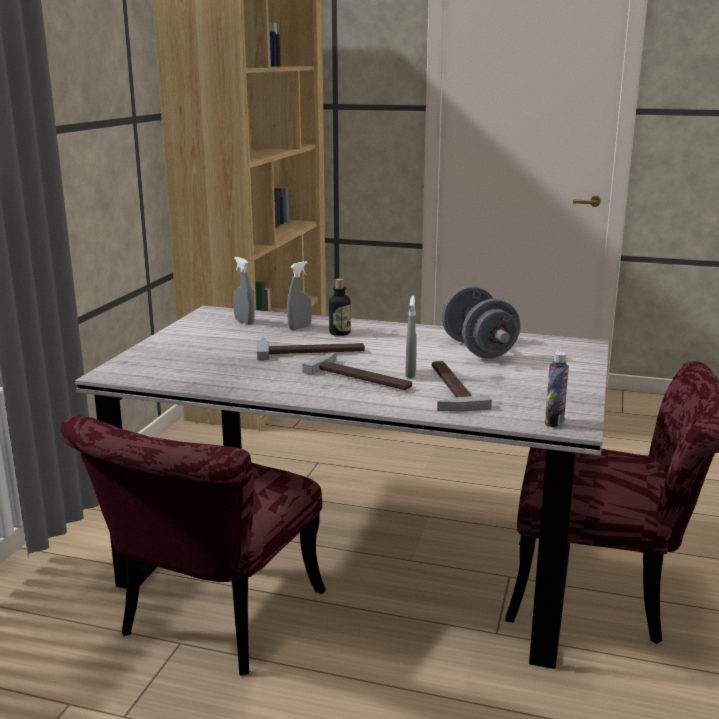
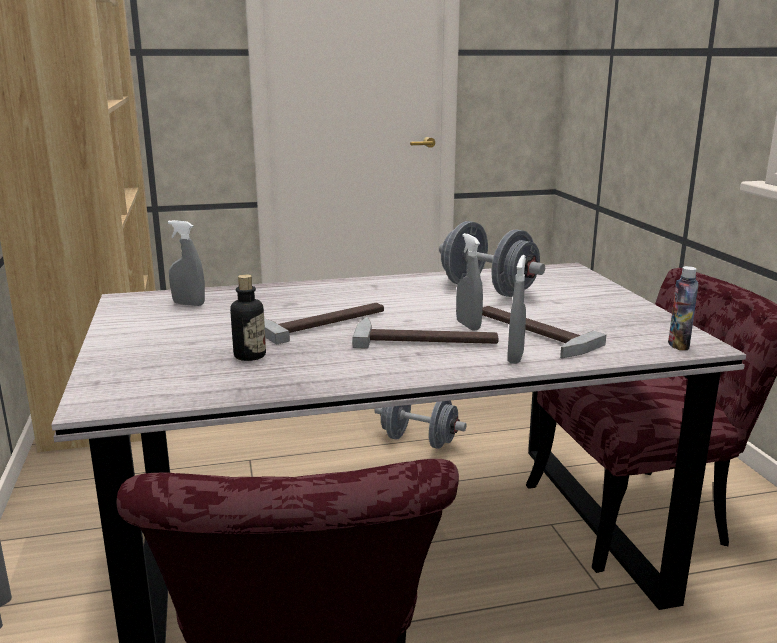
camera: 30 degrees left, 0 degrees up
grey spray bottle [287,261,312,330] -> grey spray bottle moved to [507,255,526,364]
bottle [329,278,351,336] -> bottle moved to [230,274,266,361]
none -> grey dumbbell [375,400,467,449]

